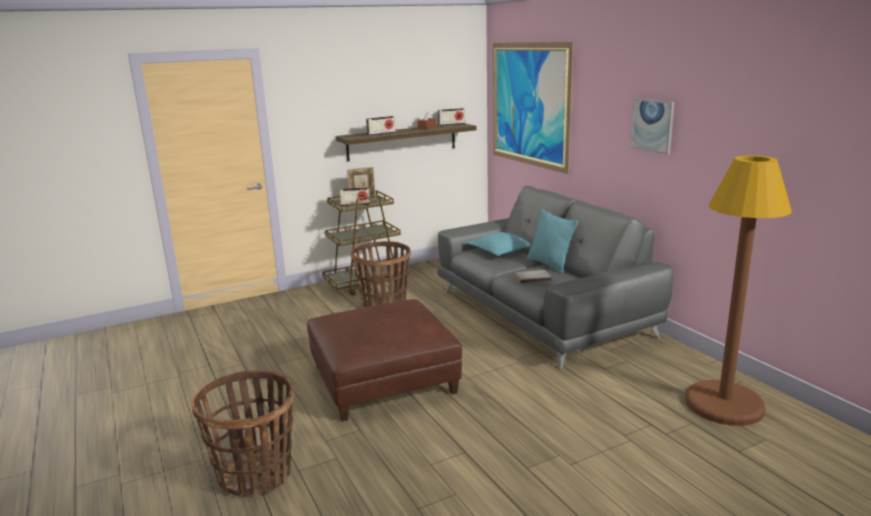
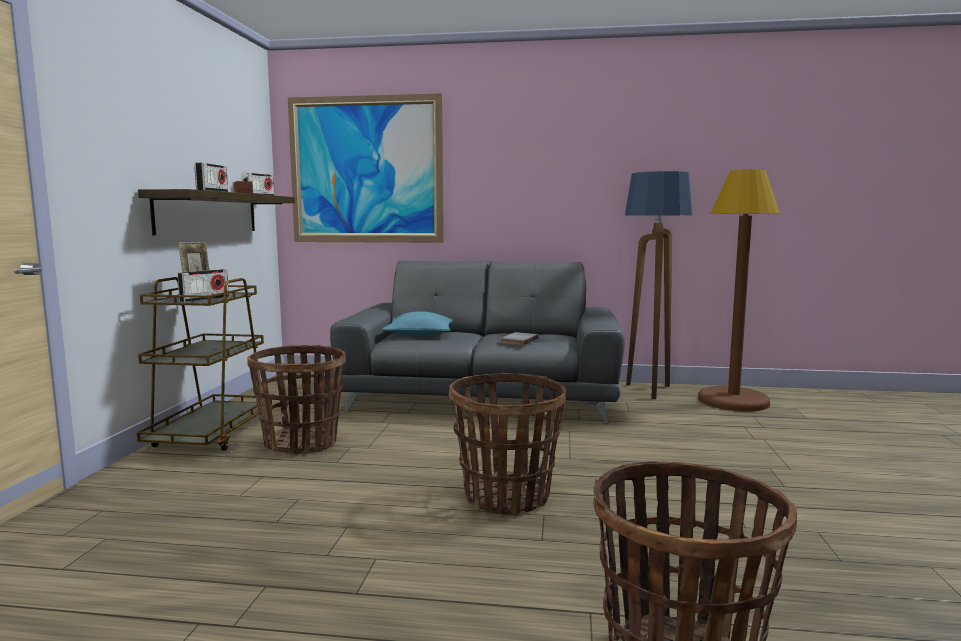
camera: 55 degrees left, 10 degrees down
brown ottoman [307,299,462,422] -> basket [449,373,566,516]
turquoise pillow [527,209,578,274] -> none
picture [631,99,674,154] -> none
none -> floor lamp [625,171,692,399]

